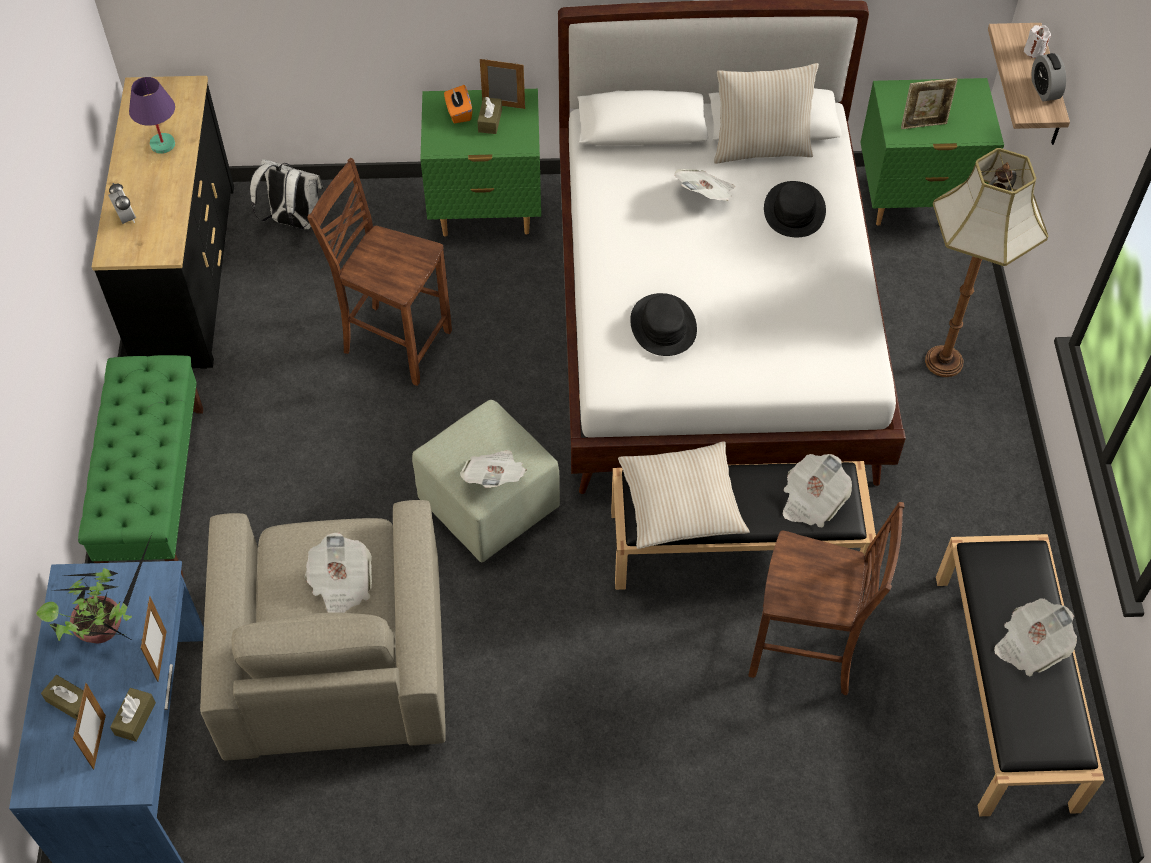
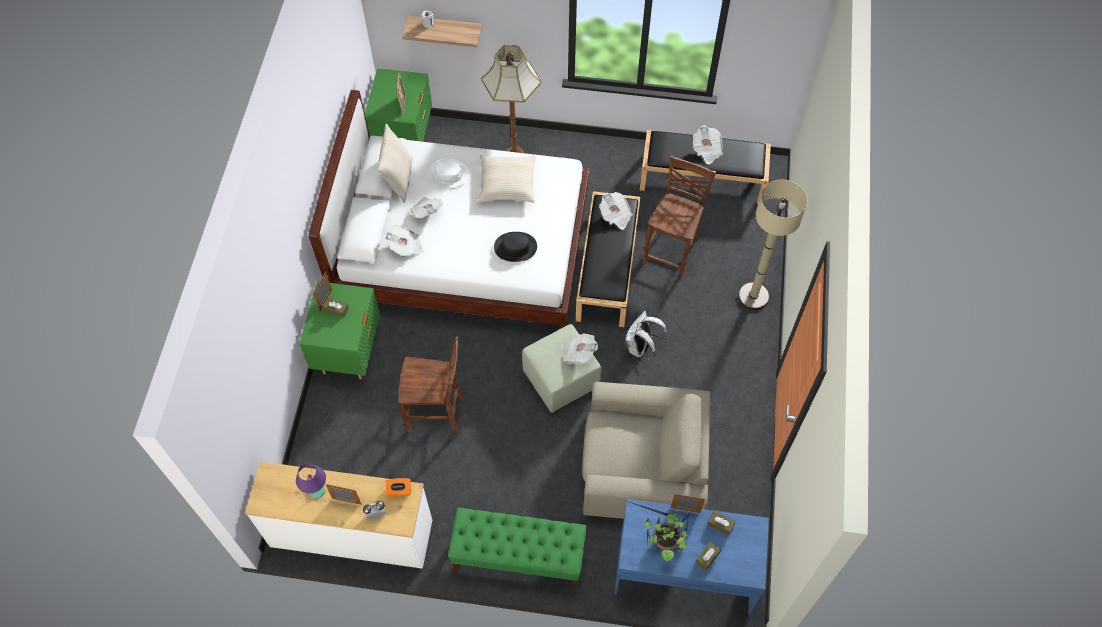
camera: 80 degrees left, 5 degrees up
picture frame [73,683,106,769] -> picture frame moved to [326,484,362,505]
black dresser [92,76,234,369] -> white dresser [245,461,432,569]
white backpack [250,159,323,229] -> white backpack moved to [625,311,667,359]
newspaper [305,533,372,613] -> newspaper moved to [385,225,424,257]
brown chair [307,158,452,386] -> brown chair turned 120 degrees counterclockwise [398,336,464,434]
orange tissue box [444,85,472,124] -> orange tissue box moved to [386,478,411,497]
beige pillow [618,441,750,549] -> beige pillow moved to [478,155,536,202]
black hat [764,181,826,237] -> white hat [428,159,470,188]
alarm clock [1032,53,1066,101] -> none
none -> beige floor lamp [738,180,807,310]

